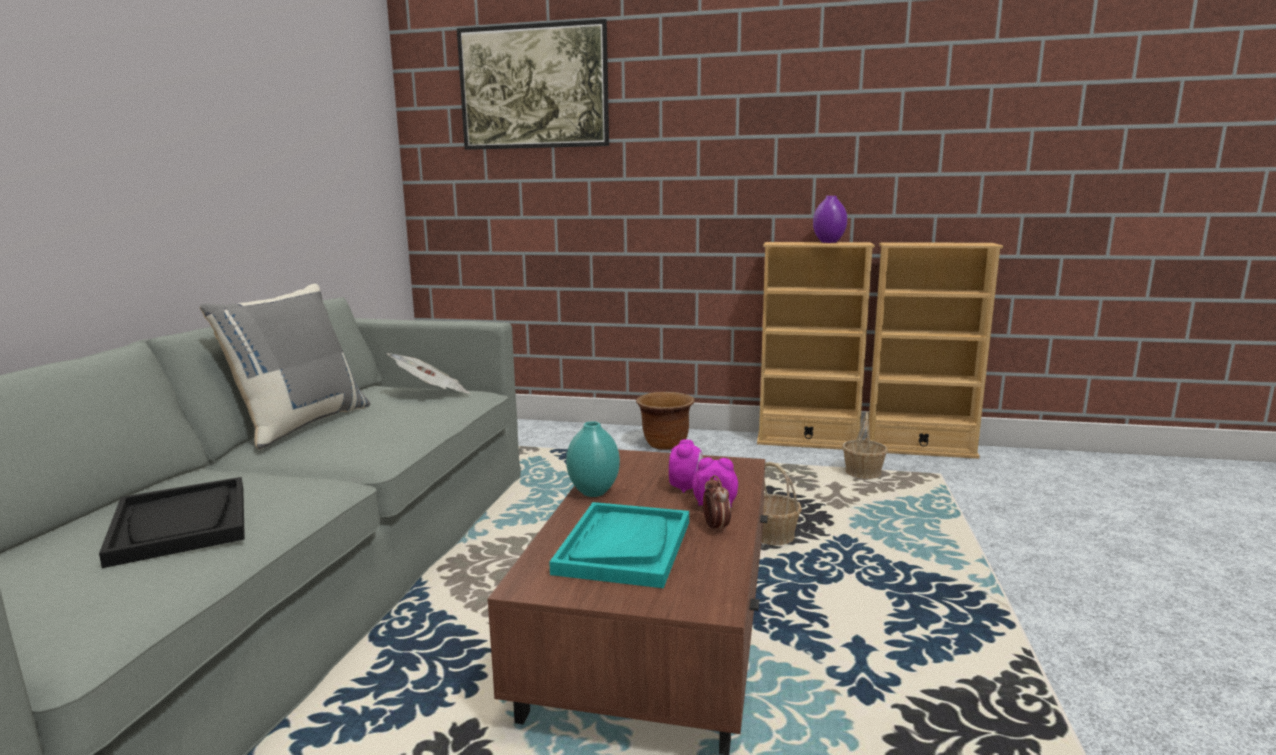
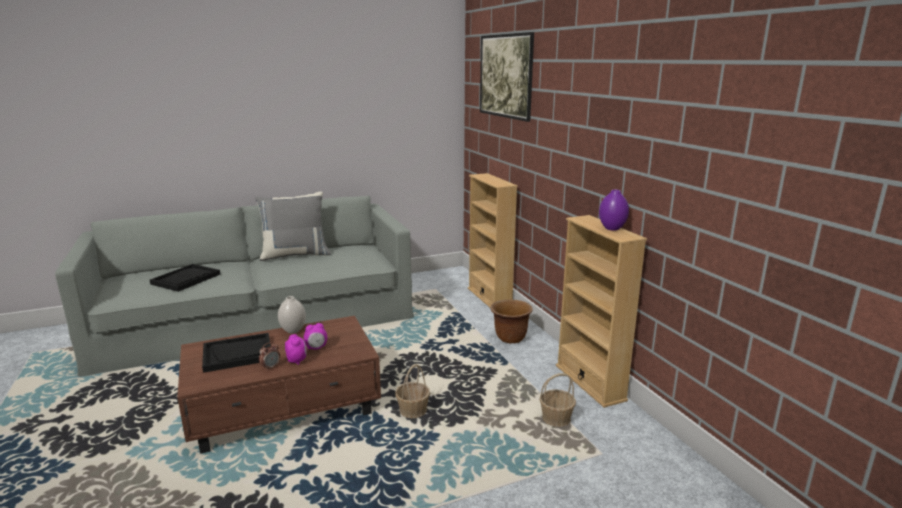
camera: 55 degrees right, 5 degrees up
newspaper [387,353,469,393] -> none
turquoise tray [549,502,689,588] -> black tray [202,333,271,373]
turquoise vase [566,421,620,497] -> white vase [278,296,306,334]
beige bookcase [865,242,1003,459] -> beige bookcase moved to [468,173,518,307]

